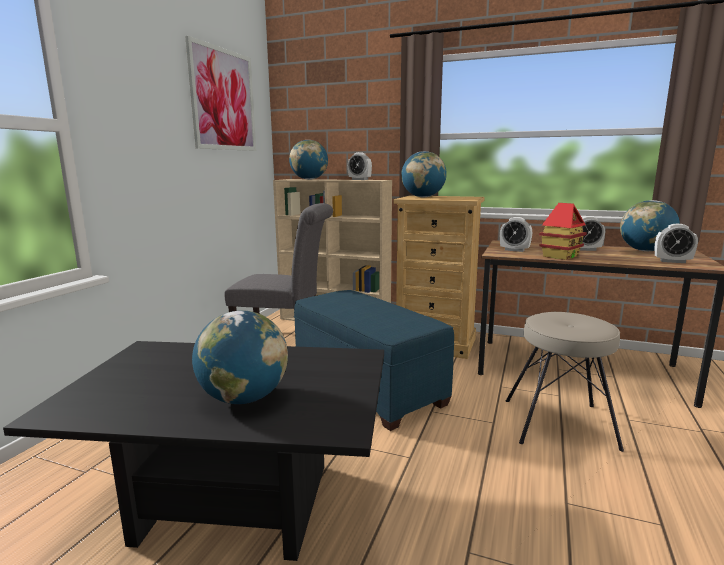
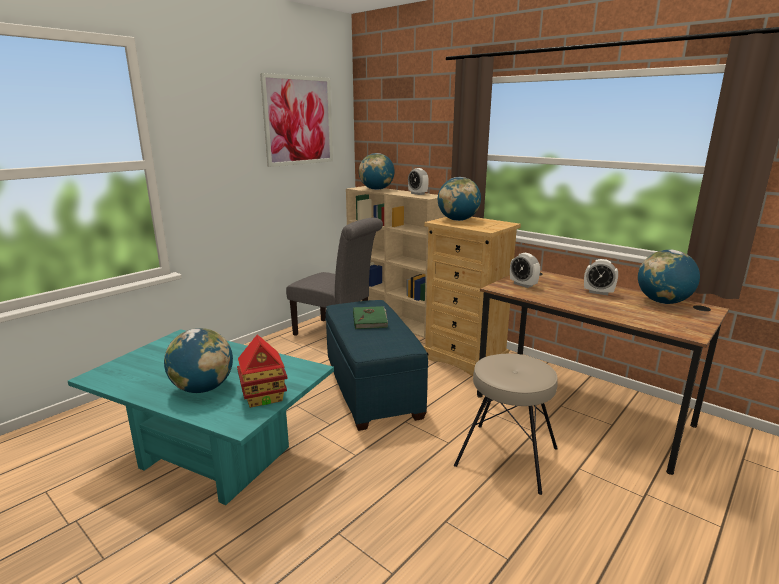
camera: 20 degrees right, 5 degrees up
black coffee table [3,341,384,561] -> turquoise coffee table [68,329,334,505]
toy house [539,203,587,260] -> toy house moved to [237,335,288,408]
alarm clock [655,224,698,263] -> none
none -> green book [353,306,388,329]

